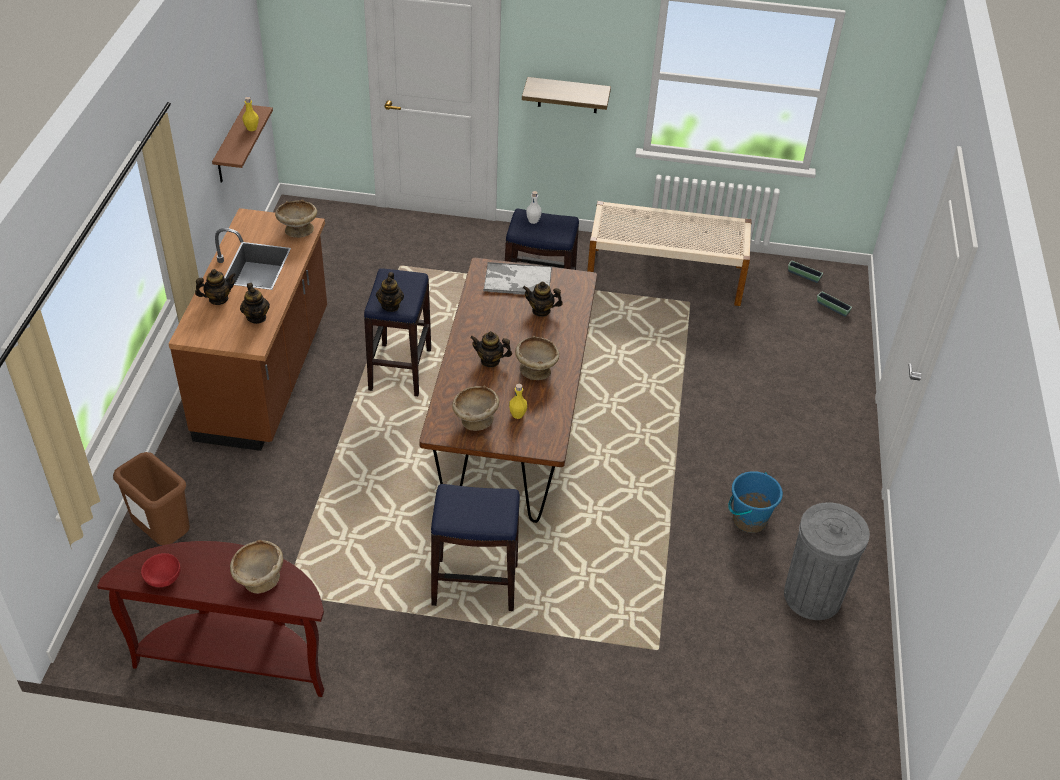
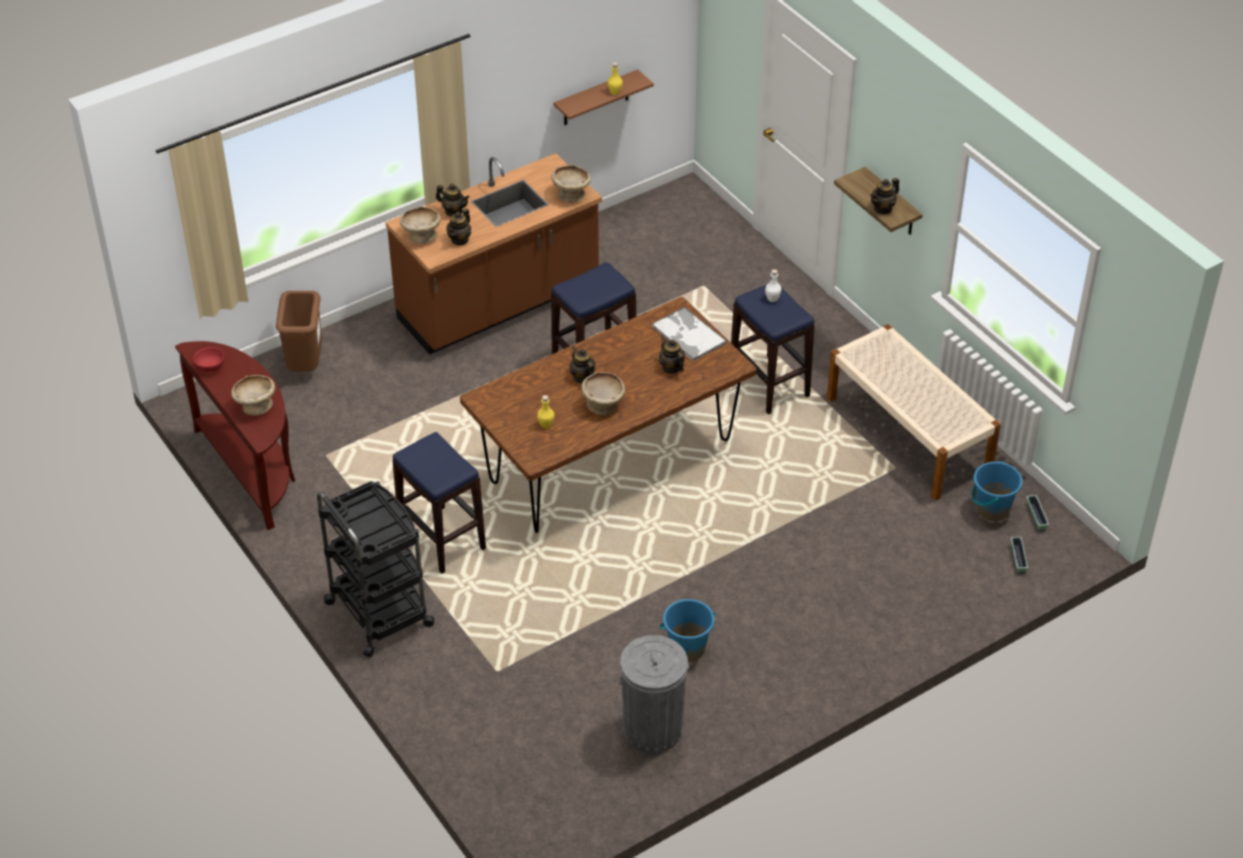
camera: 50 degrees right, 0 degrees up
teapot [376,272,404,312] -> teapot moved to [870,178,899,214]
beige bowl [452,386,499,431] -> beige bowl moved to [400,206,441,244]
none -> black cart [317,481,434,657]
none -> blue bucket [972,461,1023,521]

